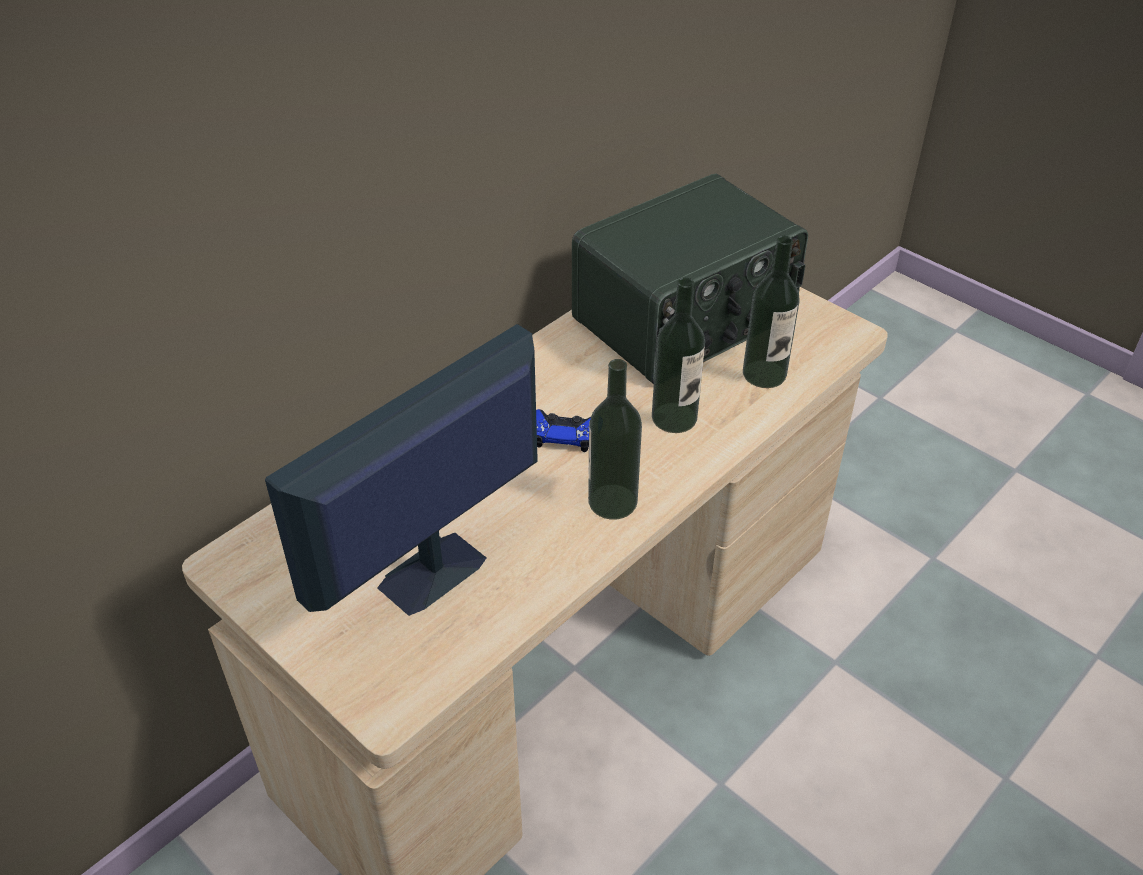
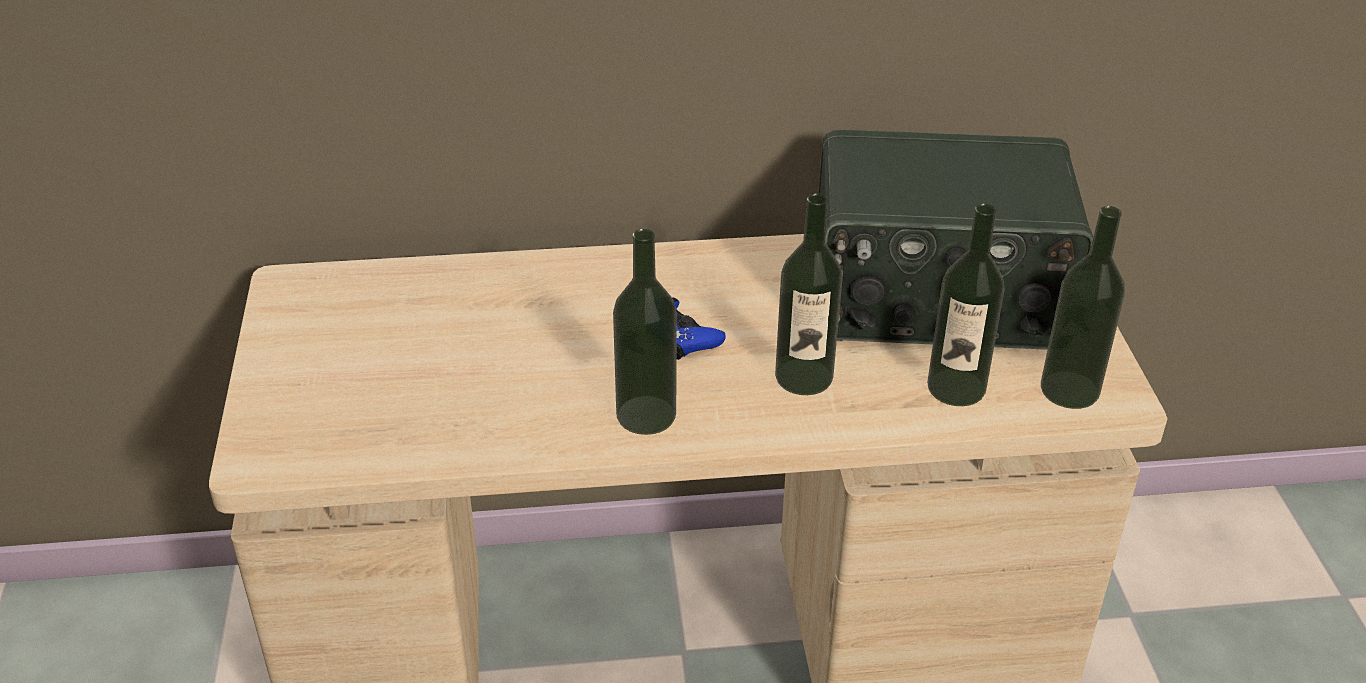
camera: 40 degrees right, 5 degrees down
monitor [265,324,538,616] -> none
none -> bottle [1041,206,1125,409]

